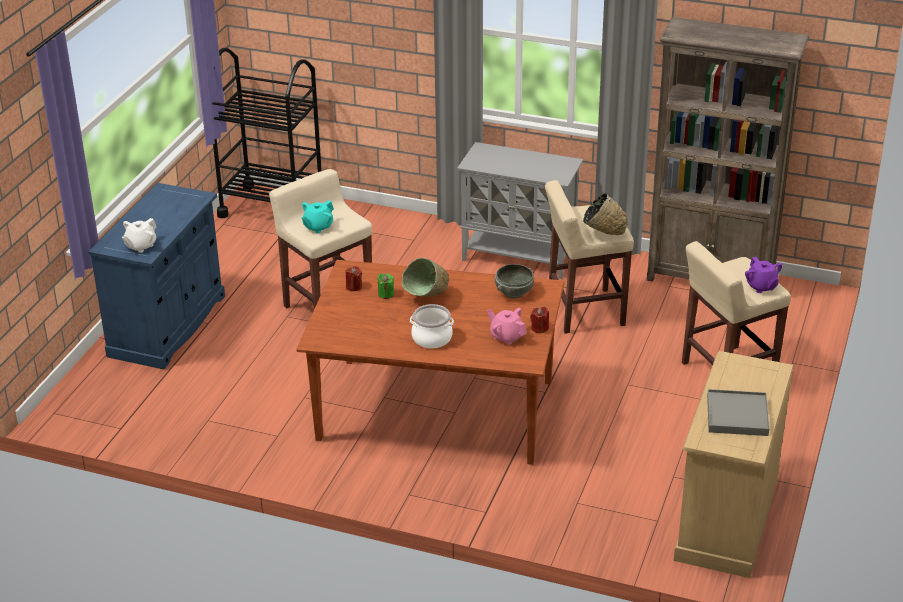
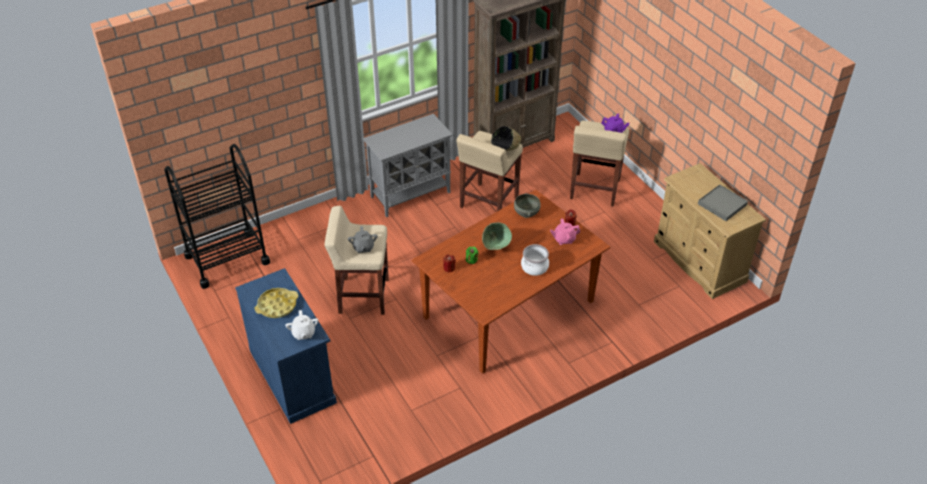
camera: 50 degrees left, 10 degrees up
turquoise teapot [302,200,334,233] -> grey teapot [348,227,378,253]
none -> yellow tray [254,288,299,318]

